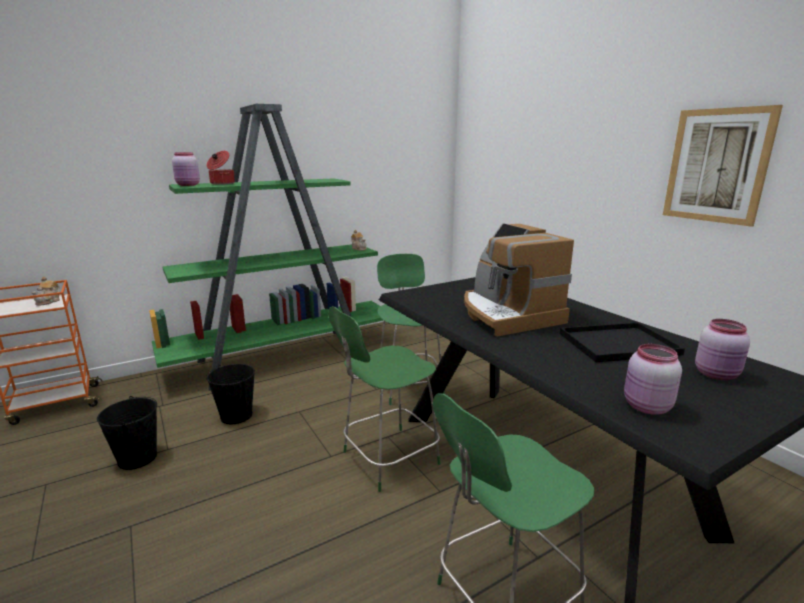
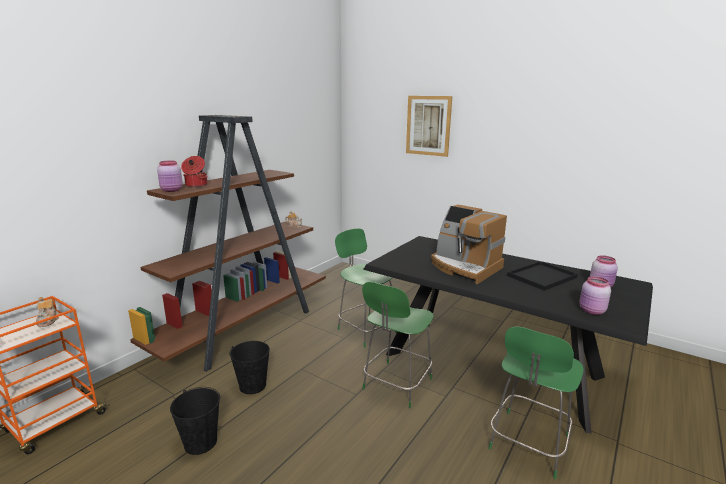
camera: 25 degrees left, 0 degrees up
green bookcase [149,104,383,390] -> brown bookcase [128,115,326,372]
picture [663,105,783,227] -> picture moved to [406,96,452,157]

